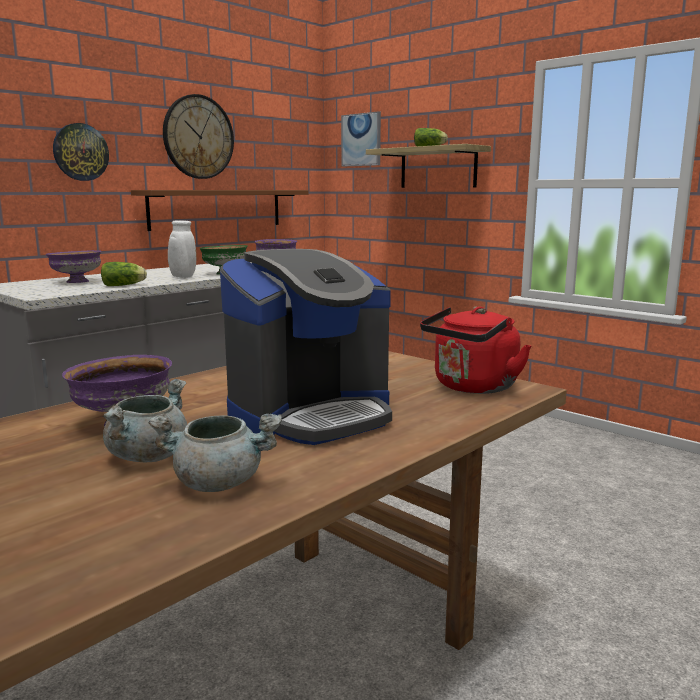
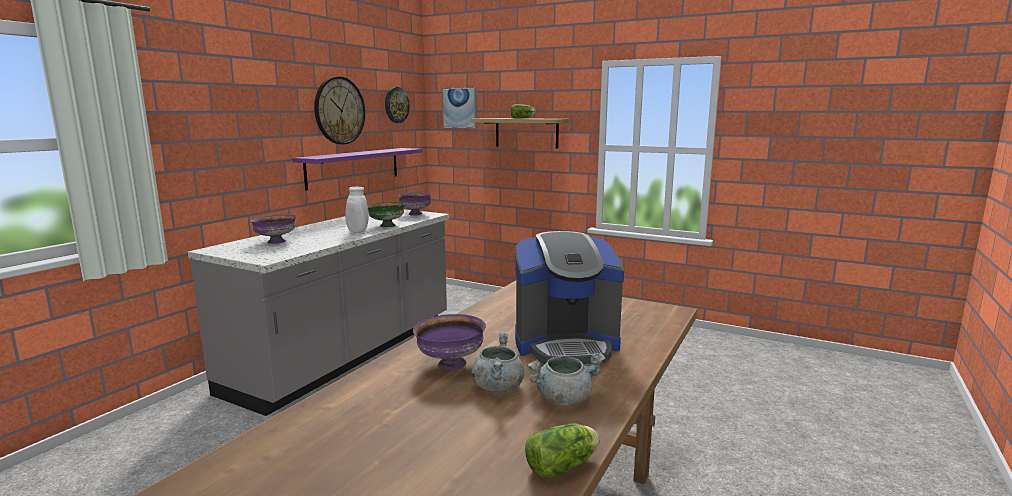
camera: 15 degrees left, 0 degrees up
wall clock [53,123,109,181] -> wall clock moved to [385,87,410,123]
lettuce [101,262,147,286] -> lettuce moved to [525,423,600,479]
brown shelf [131,190,309,231] -> purple shelf [293,148,423,190]
coffee machine [220,249,392,445] -> coffee machine turned 45 degrees clockwise [515,231,624,364]
red kettle [420,306,531,394] -> none

